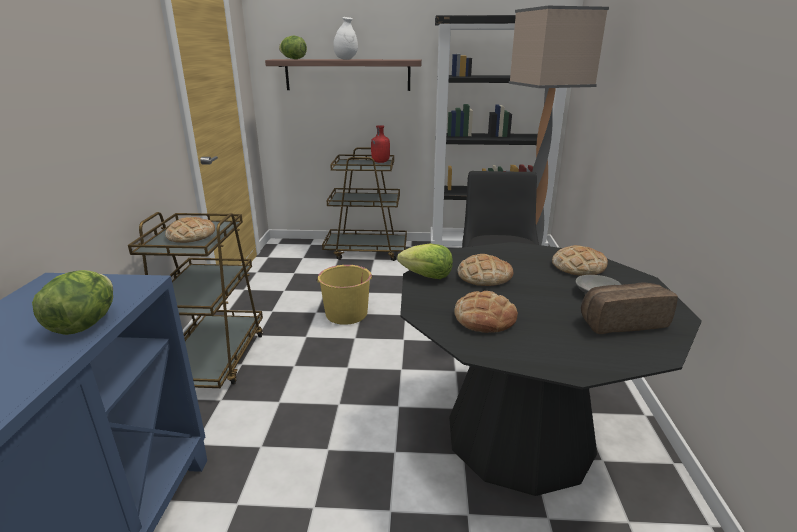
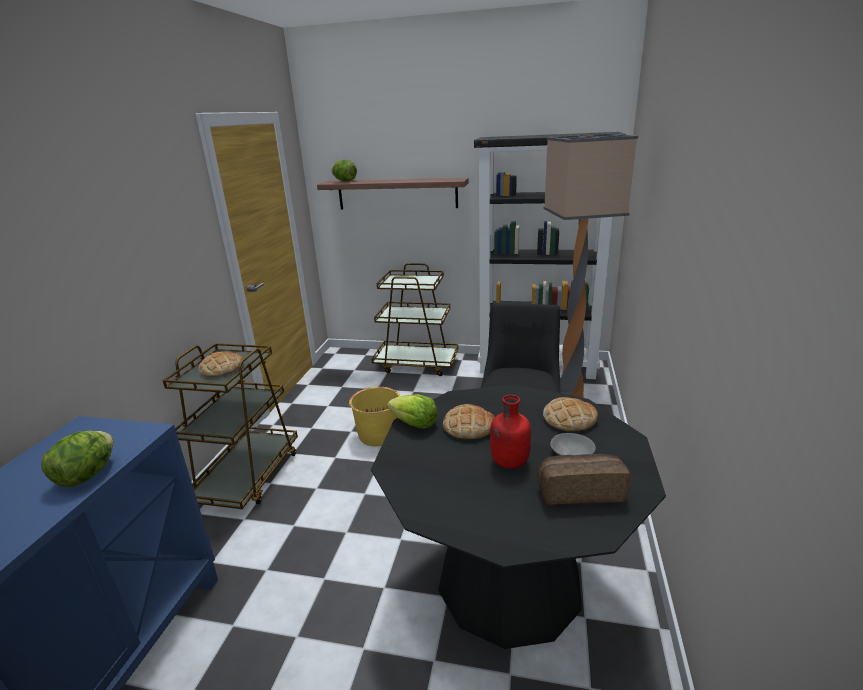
camera: 10 degrees right, 0 degrees up
white vase [333,17,358,60] -> none
red bottle [371,125,390,163] -> red bottle moved to [490,395,531,469]
bread [454,291,518,333] -> none

